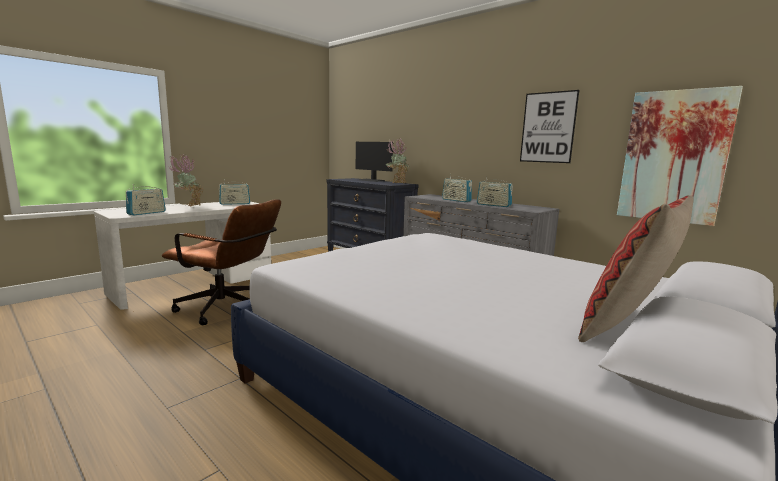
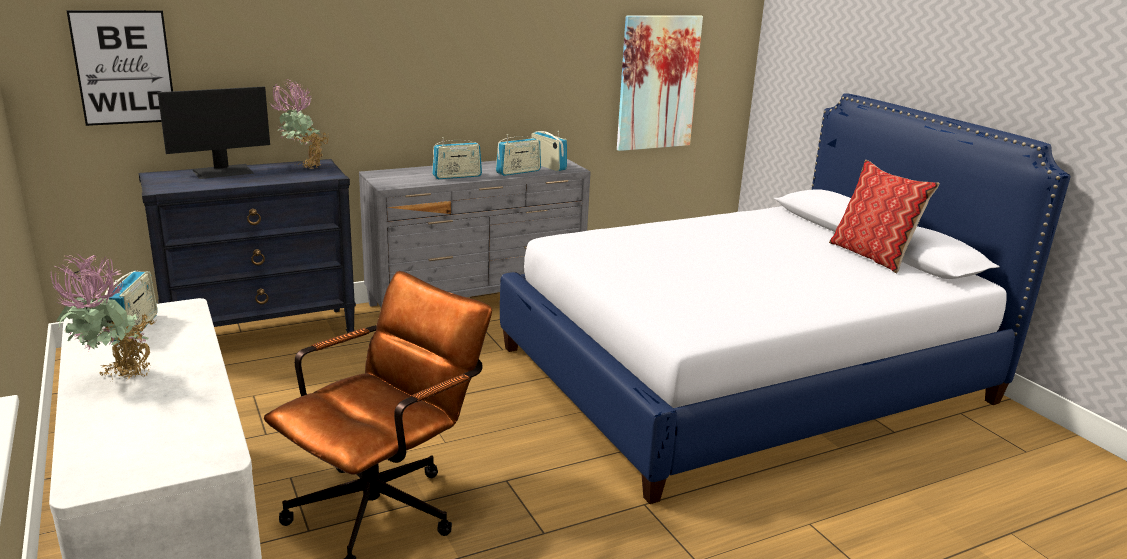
camera: 70 degrees left, 10 degrees up
radio [126,184,166,215] -> radio moved to [531,131,567,171]
picture [520,90,579,163] -> picture moved to [66,10,173,126]

